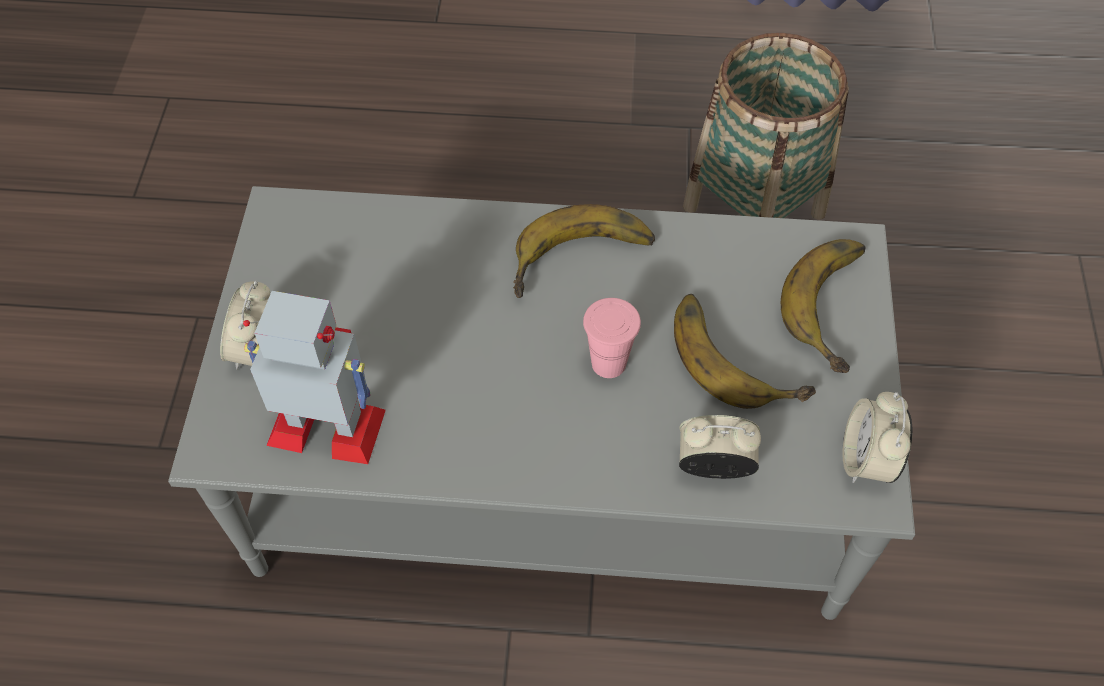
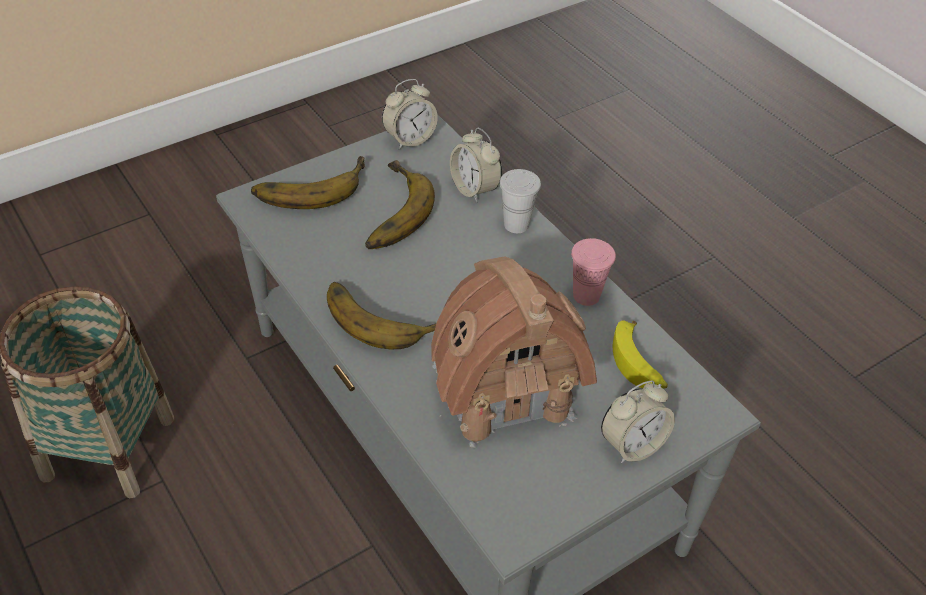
camera: 130 degrees left, 10 degrees down
toy robot [243,291,386,464] -> banana [613,320,668,388]
pink cup [583,298,641,378] -> pink cup moved to [571,238,616,306]
none -> toy house [431,256,597,448]
none -> white cup [500,169,541,233]

